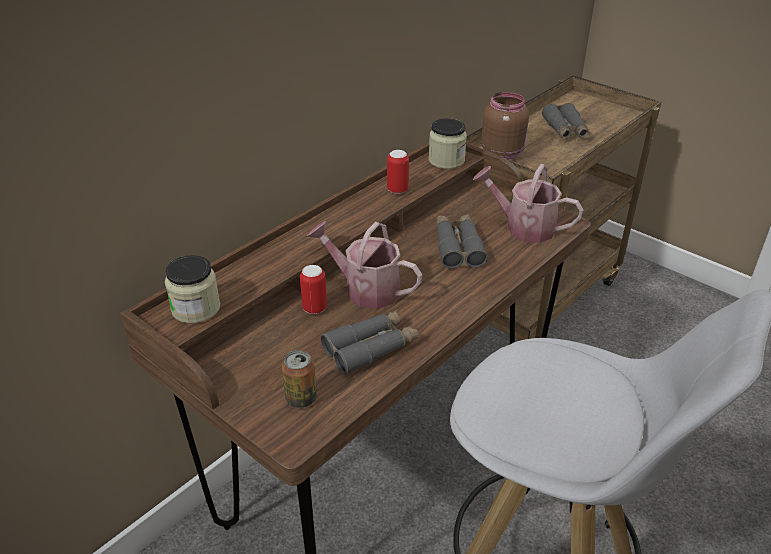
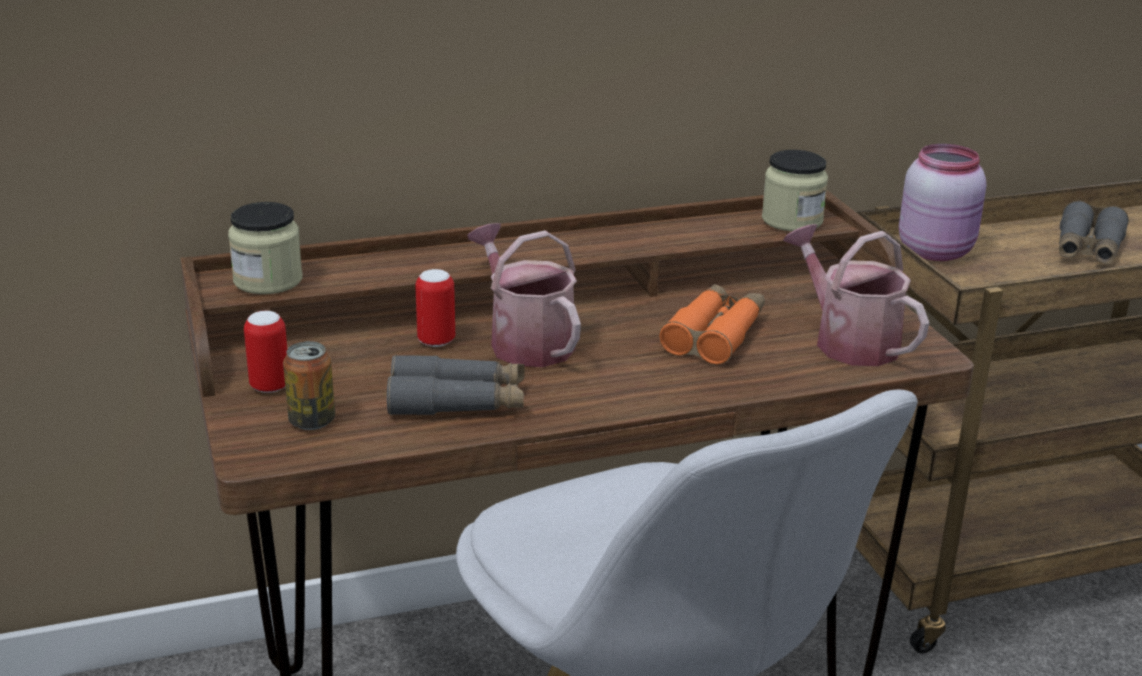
camera: 30 degrees right, 10 degrees down
can [387,150,409,194] -> can moved to [244,311,287,393]
grey binoculars [436,214,488,269] -> orange binoculars [659,284,765,365]
brown jar [481,92,529,160] -> pink jar [899,144,986,261]

